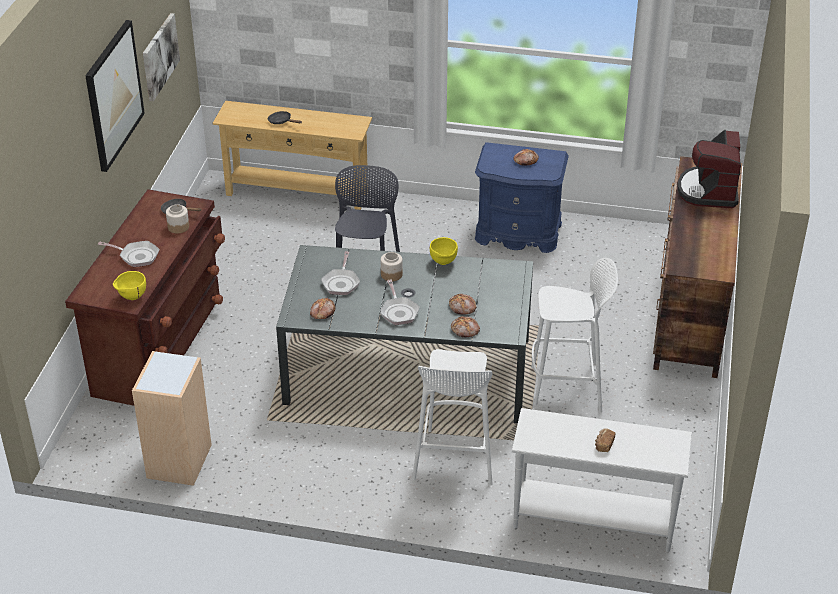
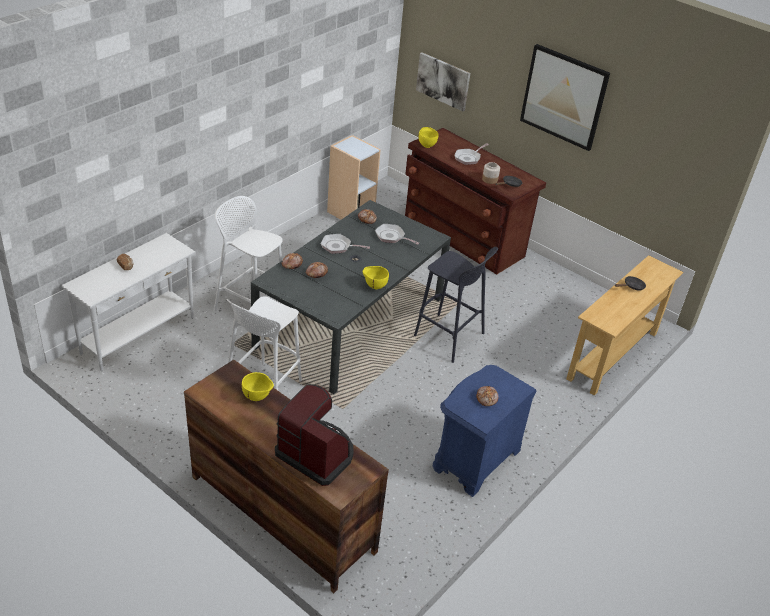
camera: 115 degrees right, 0 degrees up
picture [143,13,180,101] -> picture moved to [416,52,470,111]
jar [381,252,403,281] -> none
none -> yellow bowl [242,372,274,401]

